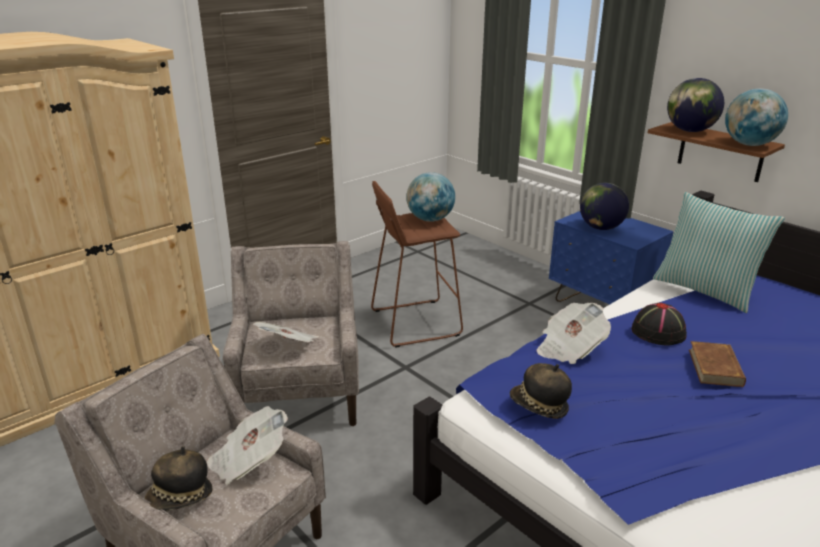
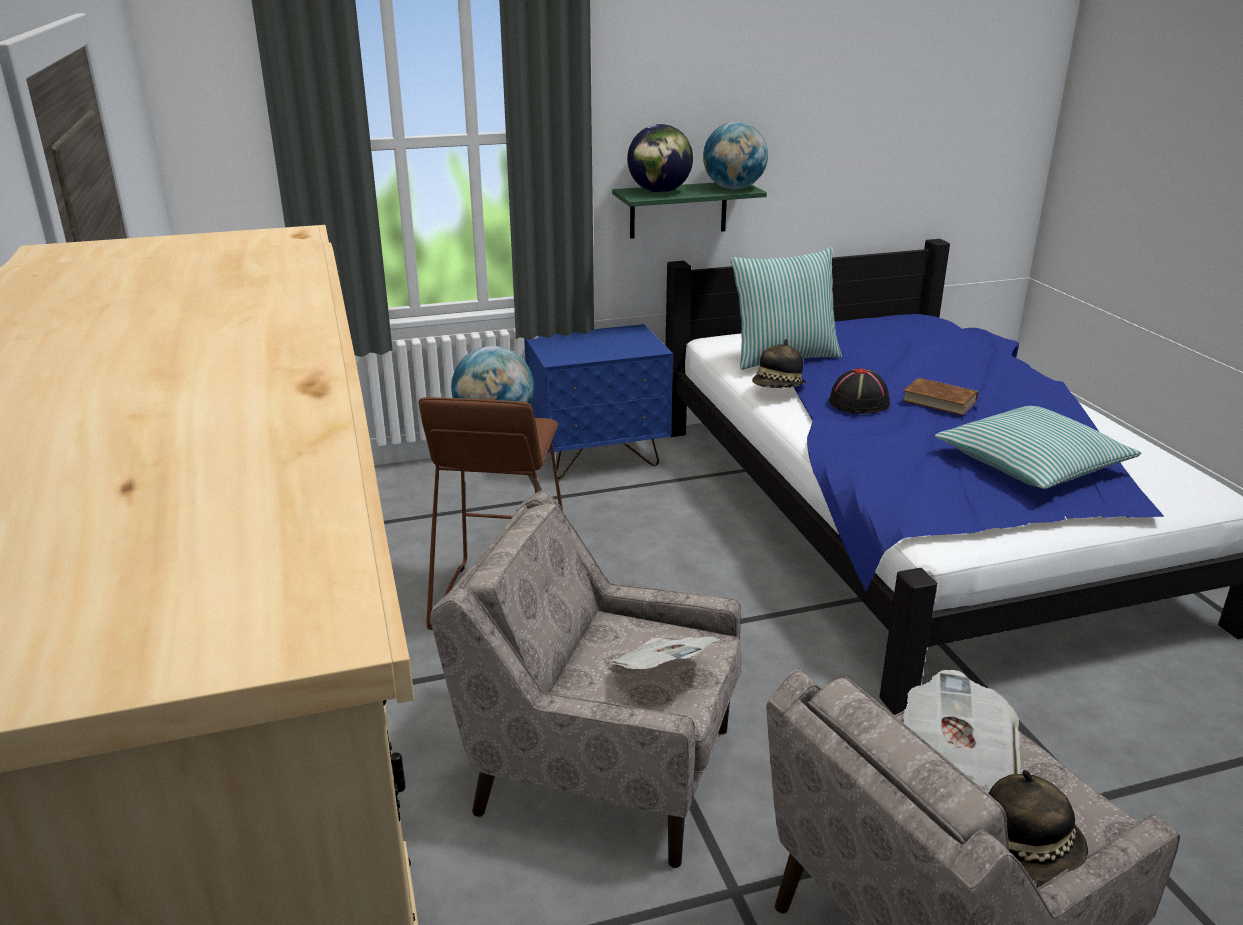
camera: 65 degrees left, 0 degrees up
hat [510,363,572,419] -> hat moved to [752,339,806,388]
newspaper [537,303,611,364] -> none
globe [580,183,629,230] -> none
brown shelf [648,122,785,182] -> green shelf [612,183,767,239]
none -> pillow [935,406,1141,489]

